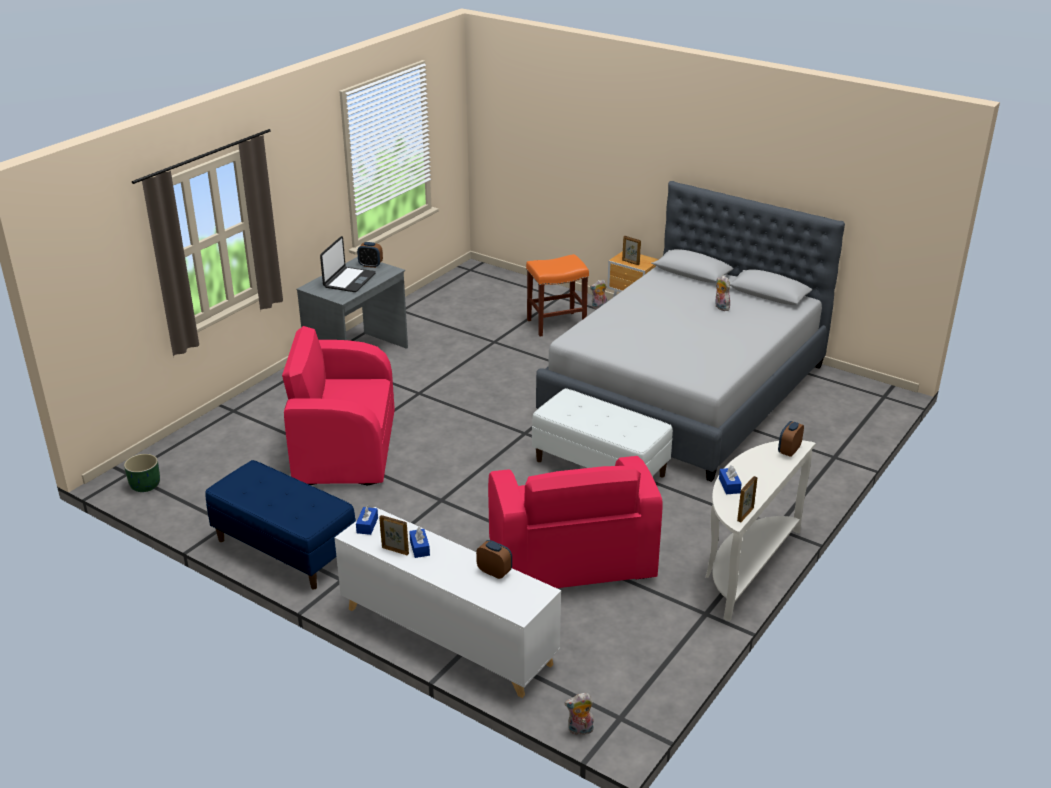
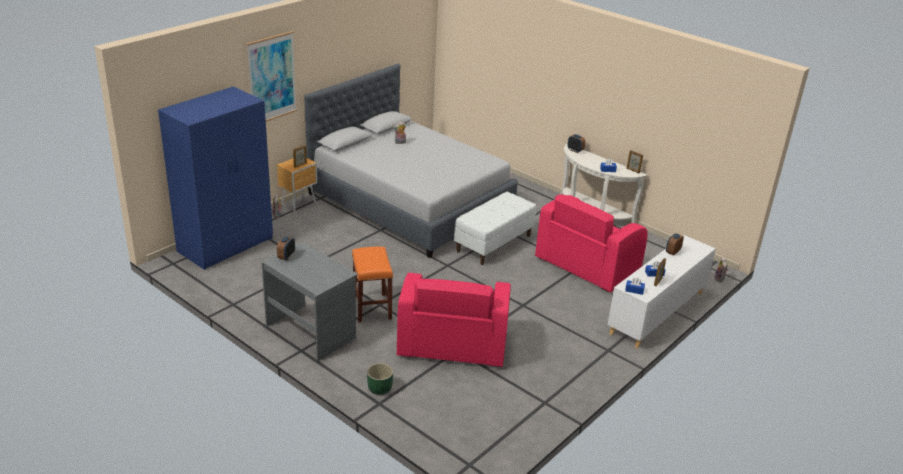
camera: 85 degrees left, 0 degrees up
green planter [124,454,160,492] -> green planter moved to [367,363,393,395]
blue bench [205,460,356,589] -> none
laptop [320,236,376,292] -> none
pink armchair [488,456,663,588] -> pink armchair turned 135 degrees clockwise [535,194,648,292]
orange stool [526,254,589,336] -> orange stool moved to [352,247,393,323]
none -> blue wardrobe [158,86,273,270]
none -> picture [246,31,297,122]

